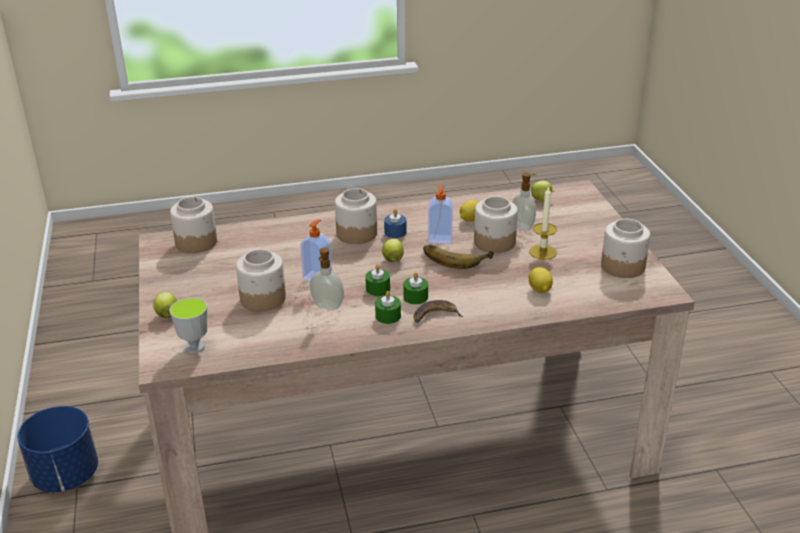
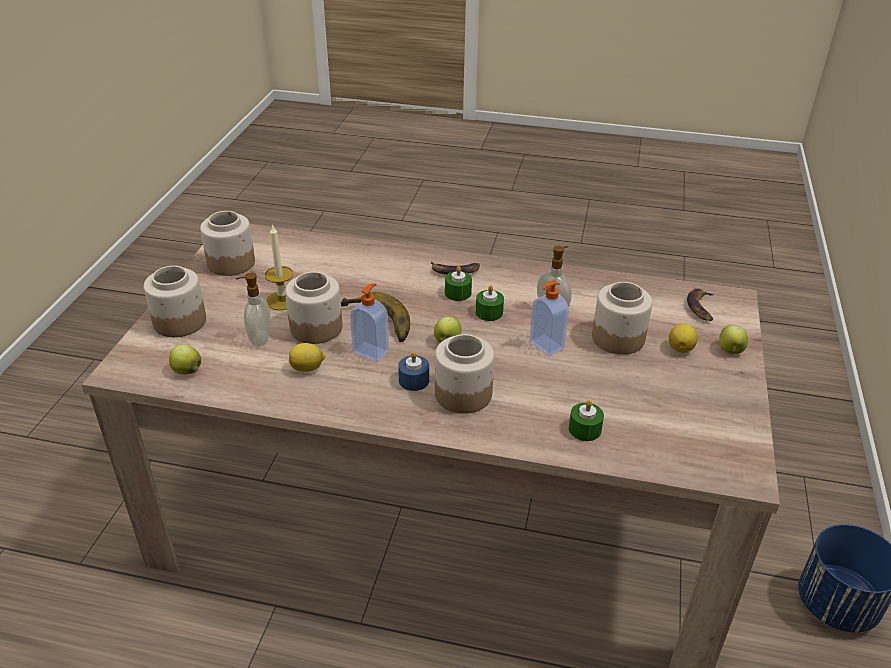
camera: 155 degrees left, 5 degrees up
jar [170,197,217,253] -> jar moved to [144,266,206,337]
cup [170,297,207,353] -> banana [687,288,714,321]
green candle [375,291,401,324] -> green candle moved to [569,400,604,441]
lemon [529,267,553,293] -> lemon moved to [669,323,698,353]

